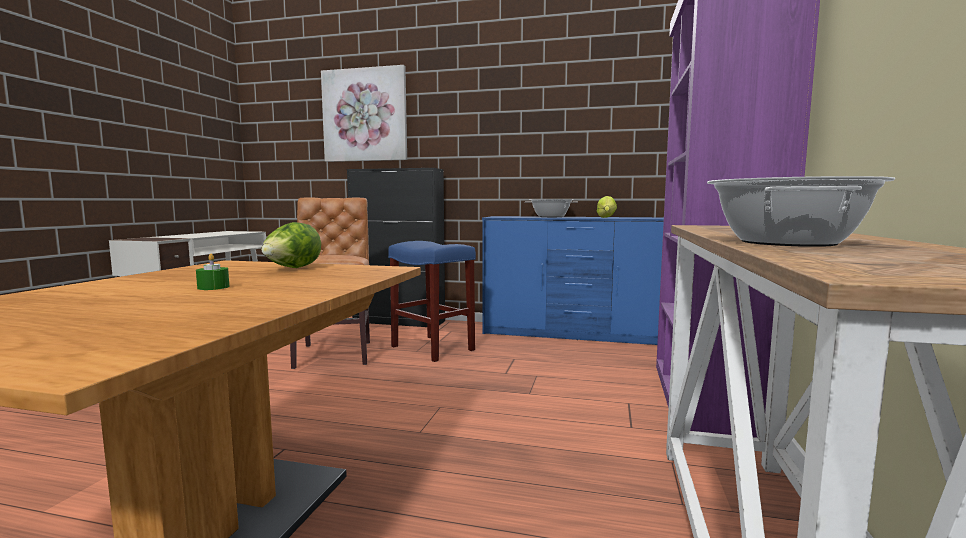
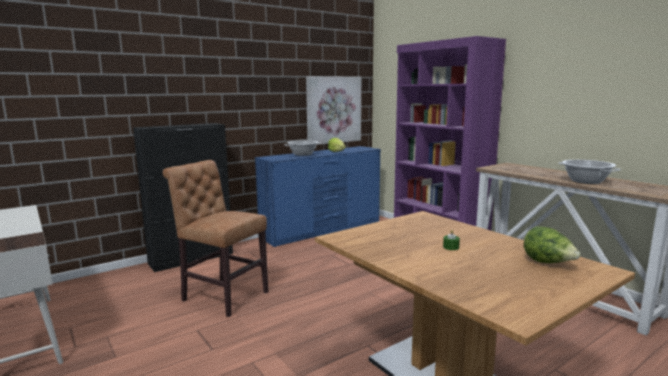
camera: 50 degrees left, 5 degrees up
lettuce [261,222,321,268] -> lettuce moved to [524,226,581,263]
picture [321,65,407,162] -> picture moved to [306,76,361,145]
blue stool [388,241,476,362] -> none

